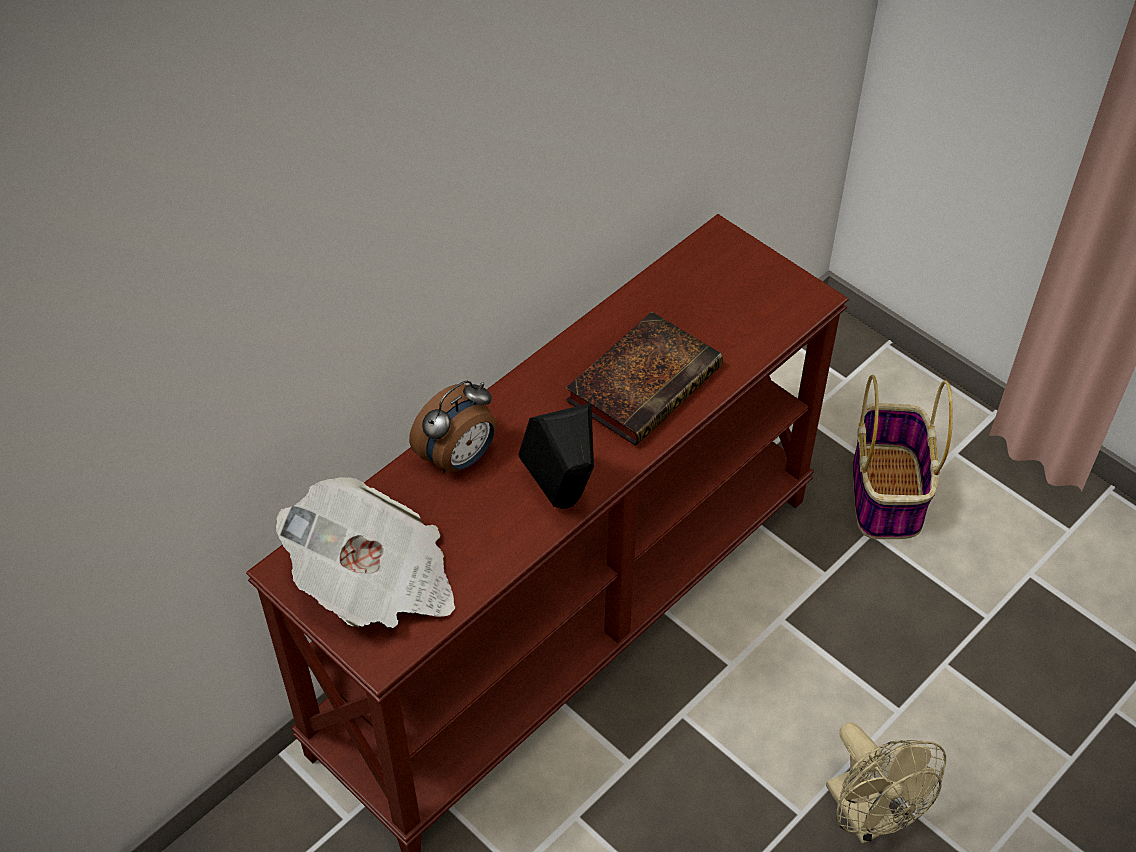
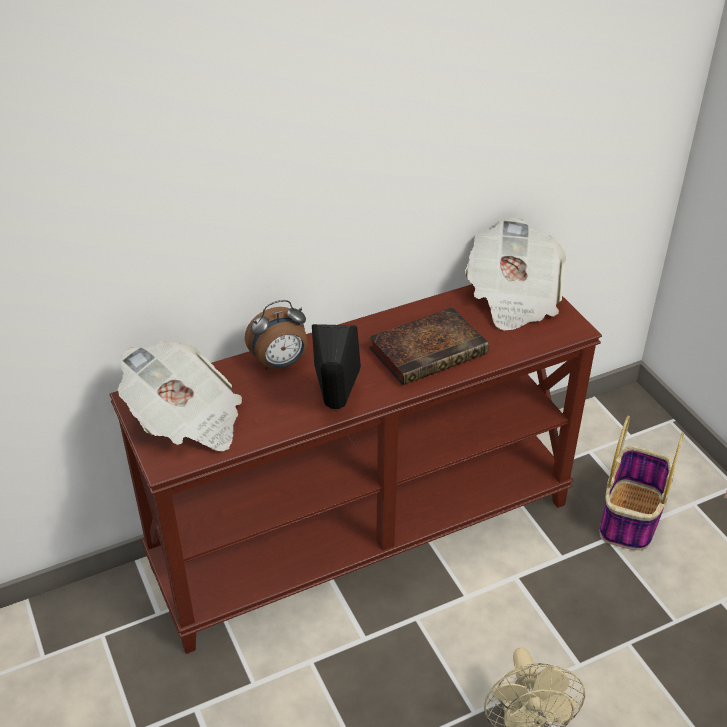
camera: 20 degrees right, 10 degrees down
none -> newspaper [465,218,566,331]

